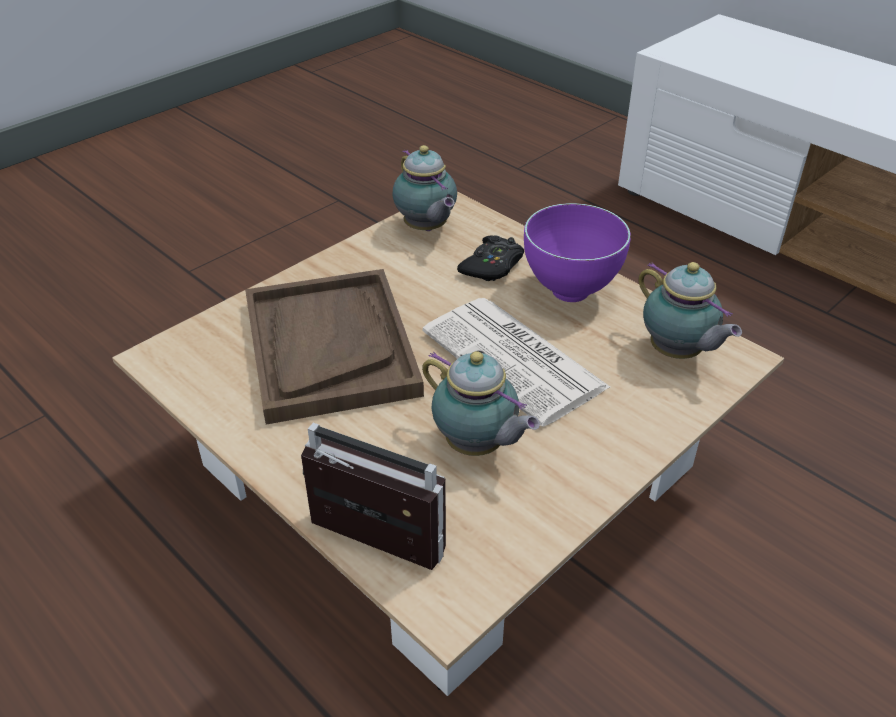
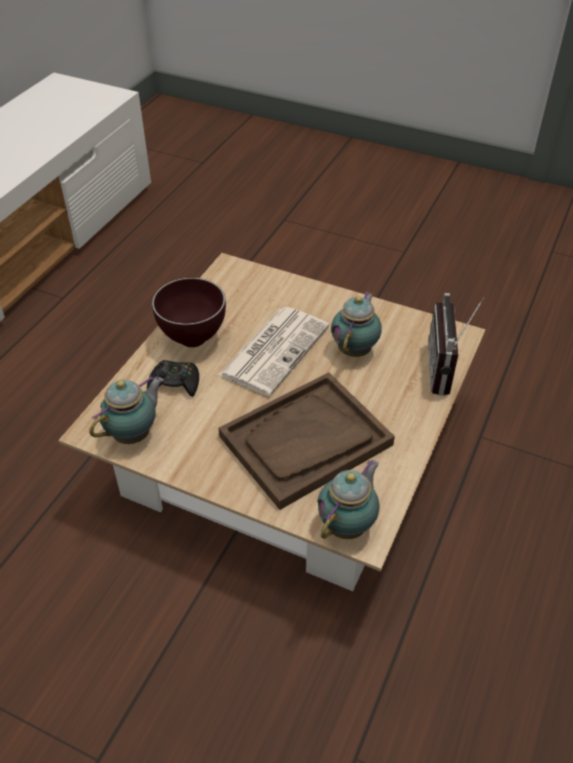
camera: 110 degrees left, 5 degrees up
purple bowl [524,203,631,302] -> brown bowl [152,278,226,347]
teapot [638,262,742,359] -> teapot moved to [317,460,379,539]

